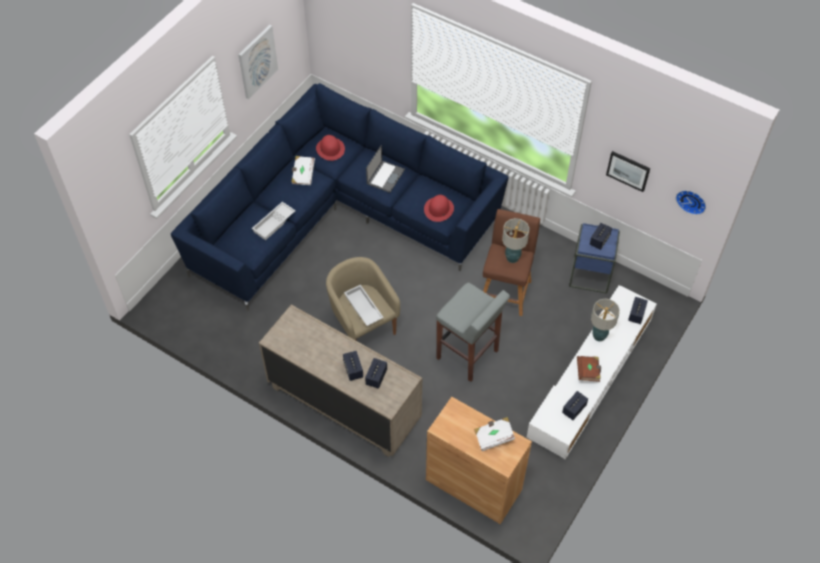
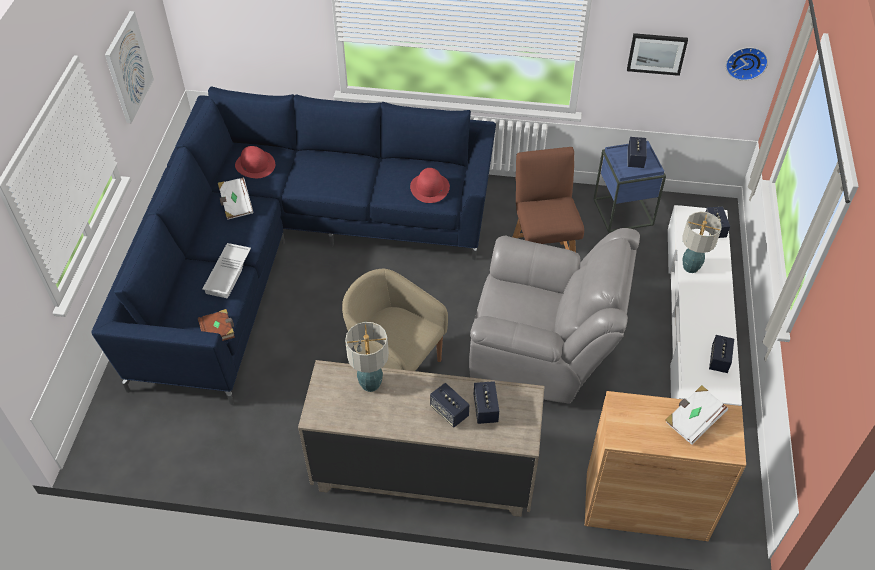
camera: 25 degrees left, 5 degrees down
white tray [344,285,384,326] -> none
laptop [366,145,405,193] -> none
grey stool [436,282,510,382] -> grey armchair [469,228,640,404]
table lamp [502,218,529,263] -> table lamp moved to [345,322,389,392]
brown book [577,356,601,382] -> brown book moved to [198,309,235,341]

